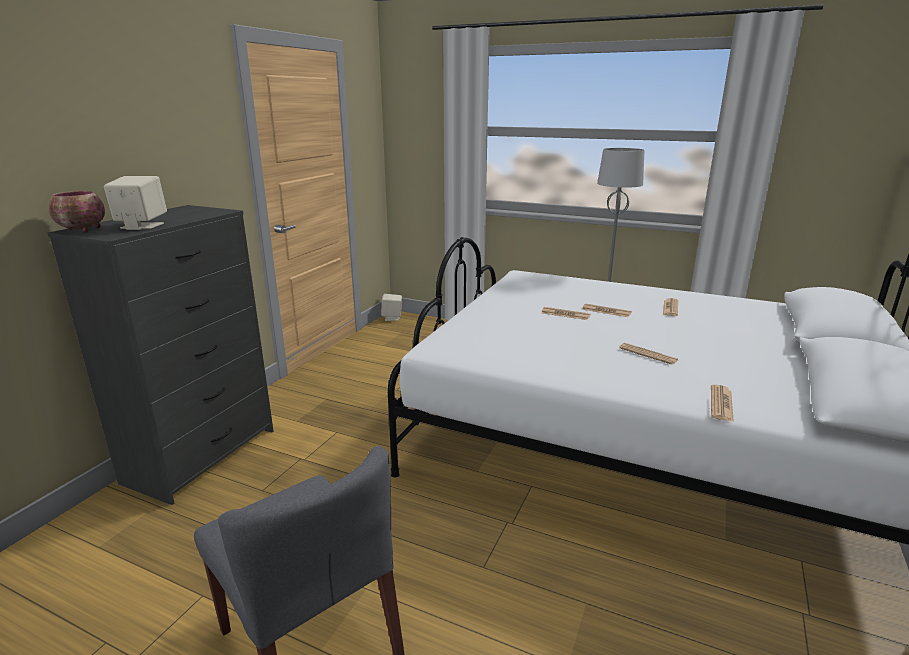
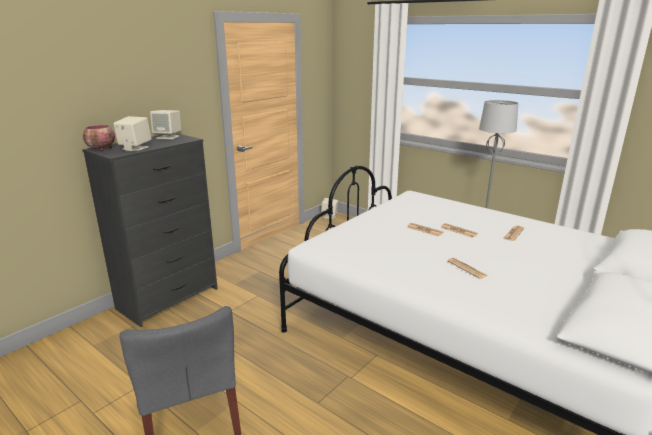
camera: 15 degrees right, 0 degrees up
newspaper [711,385,734,422] -> none
none -> beige speaker [150,110,181,139]

